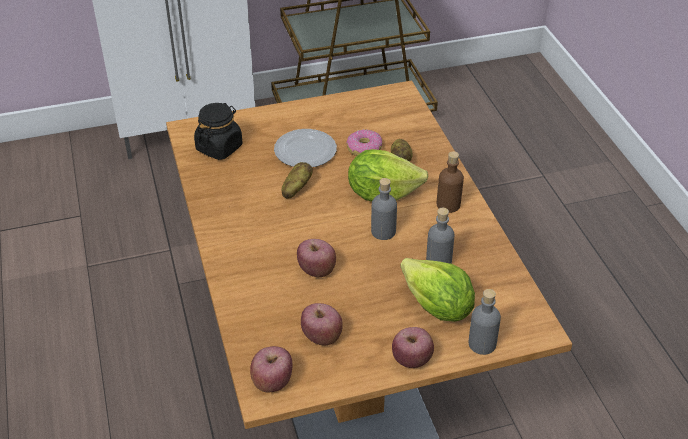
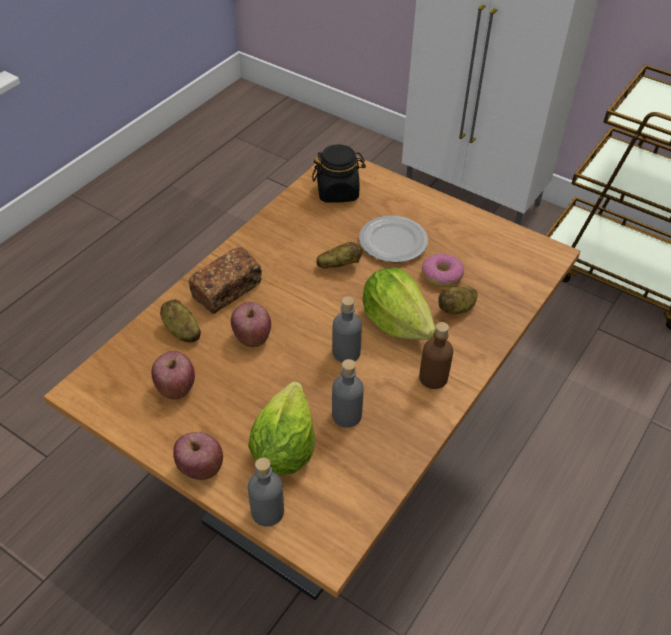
camera: 50 degrees right, 5 degrees up
apple [250,346,292,393] -> none
none -> potato [160,299,201,342]
none -> bread [189,247,262,314]

